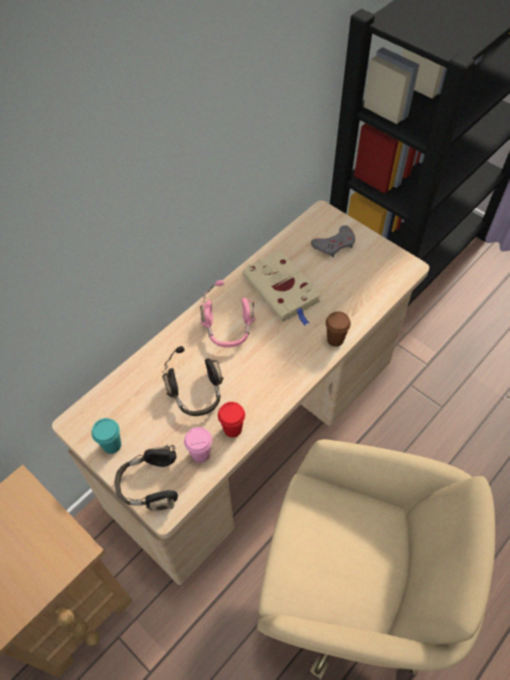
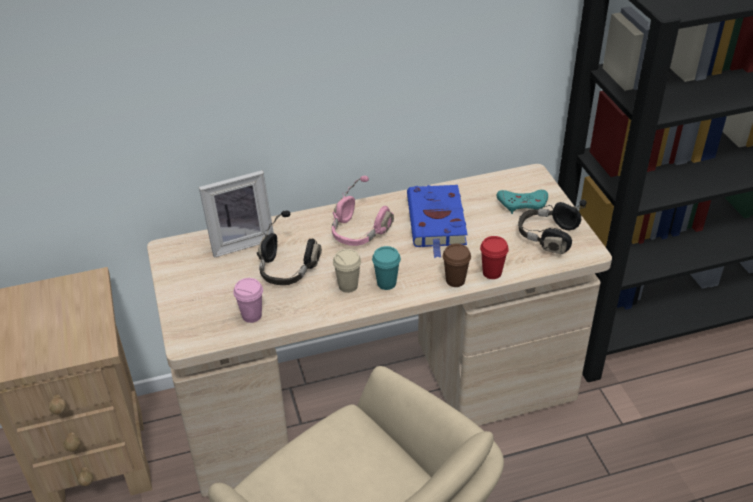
camera: 30 degrees right, 15 degrees down
turquoise cup [92,418,121,454] -> turquoise cup moved to [372,246,401,290]
black headphones [114,444,178,511] -> black headphones moved to [518,199,587,254]
red cup [218,402,245,437] -> red cup moved to [480,236,509,279]
beige book [242,250,321,326] -> blue book [407,185,468,258]
grey game controller [311,225,355,257] -> turquoise game controller [497,190,548,214]
none -> picture frame [199,170,274,258]
none -> beige cup [333,249,361,293]

